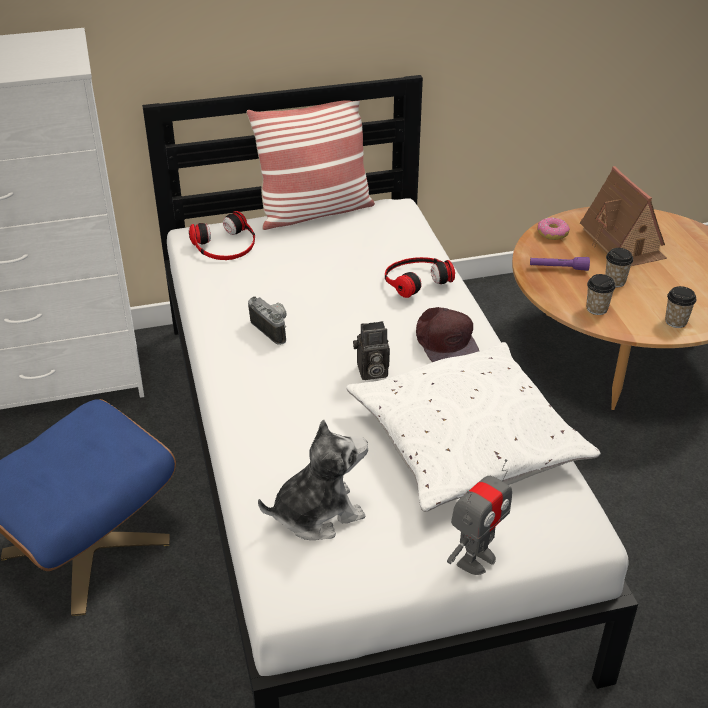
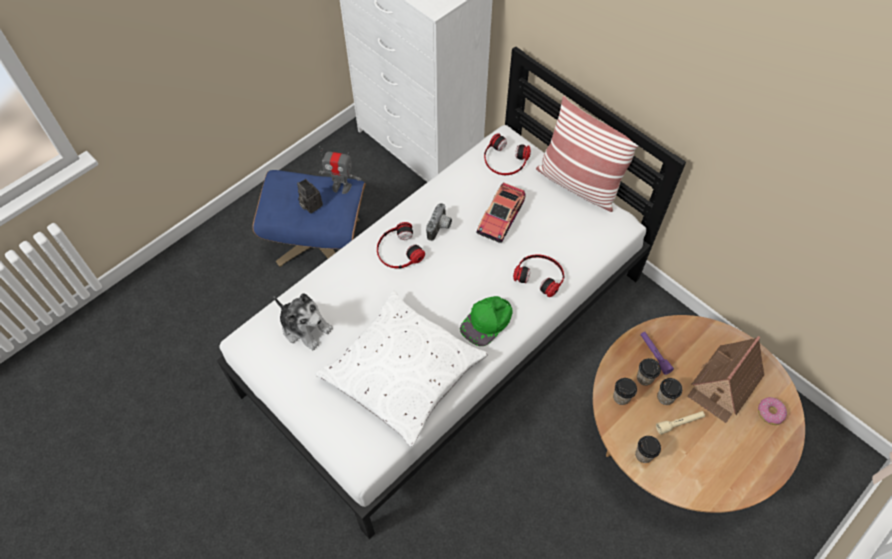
camera: 60 degrees right, 20 degrees up
camera [353,321,390,380] -> camera moved to [297,179,323,213]
brown cap [416,307,479,362] -> green cap [460,296,512,346]
toy robot [447,459,512,575] -> toy robot moved to [319,146,361,194]
donut [537,217,570,240] -> donut moved to [758,397,787,425]
none -> headphones [377,222,425,269]
none -> toy car [477,183,526,243]
none -> cup [637,358,661,385]
none -> beige flashlight [656,411,705,435]

